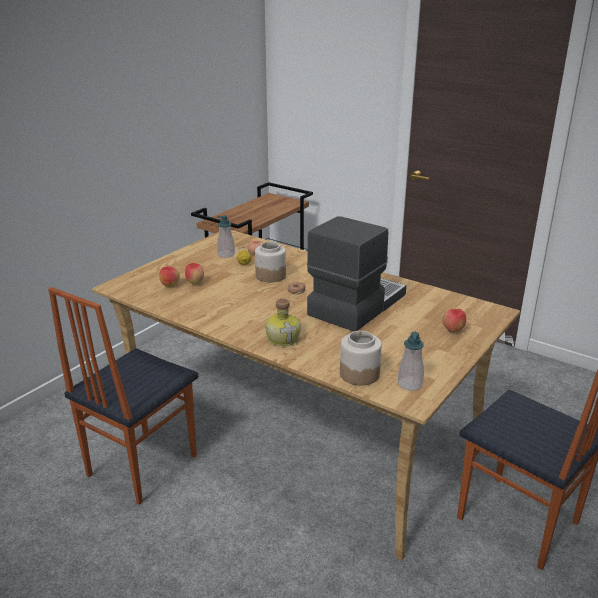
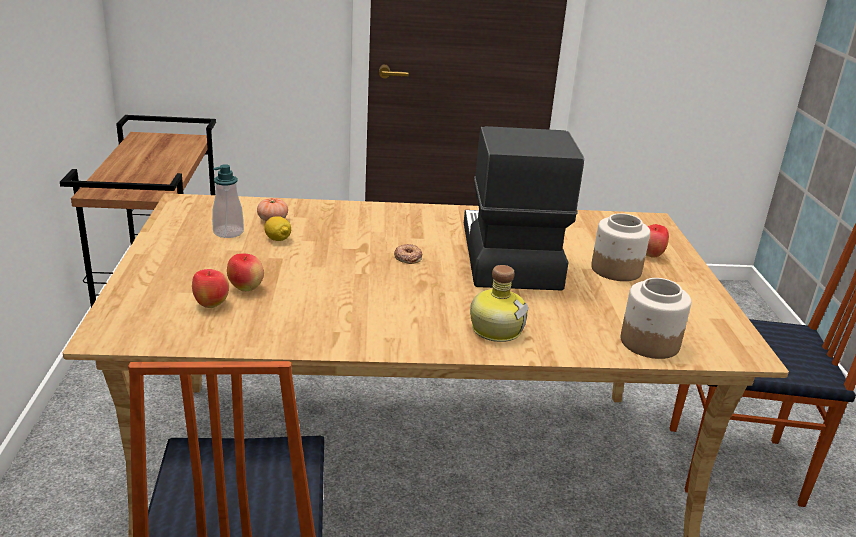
camera: 40 degrees left, 0 degrees up
jar [255,242,286,282] -> jar moved to [591,213,650,281]
soap dispenser [398,332,424,391] -> none

